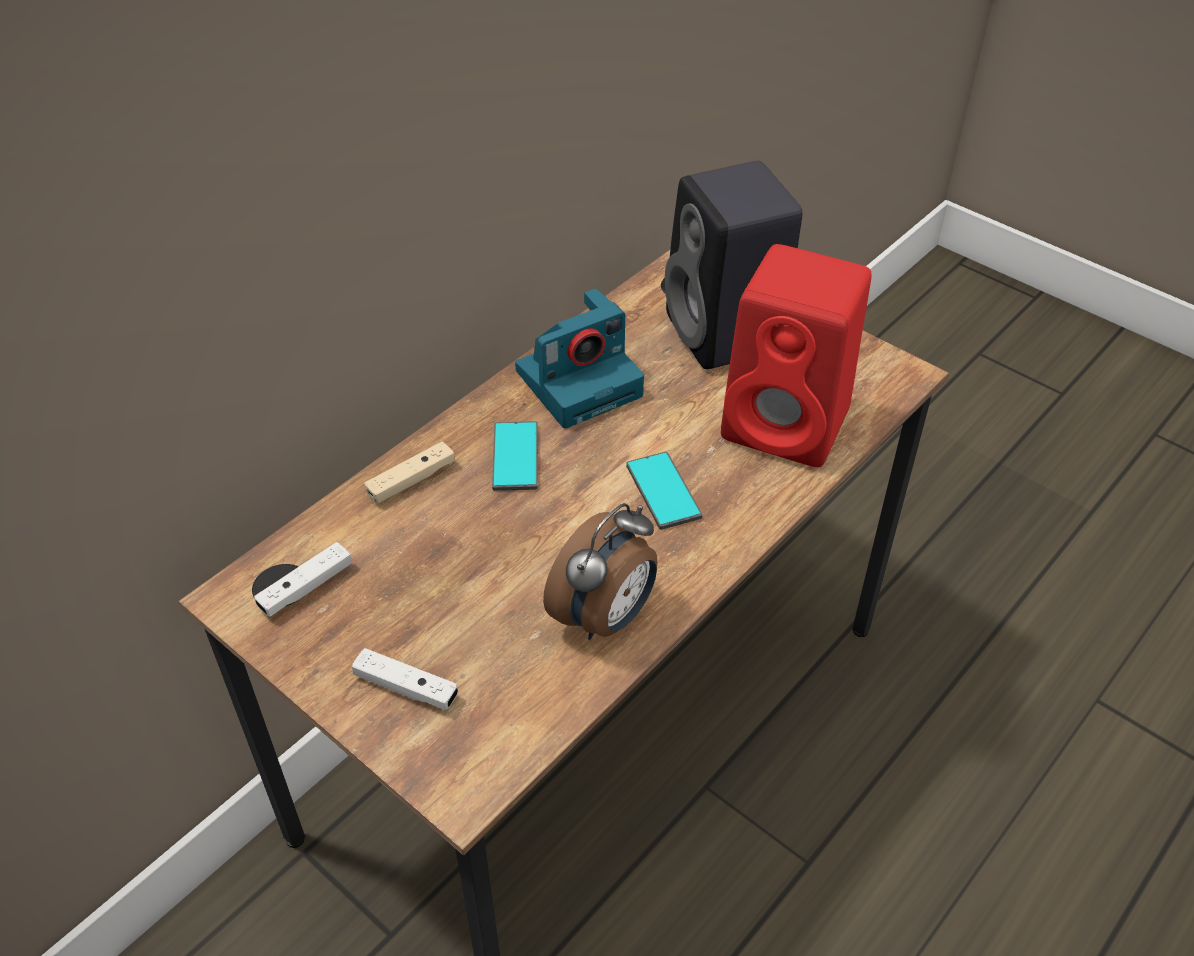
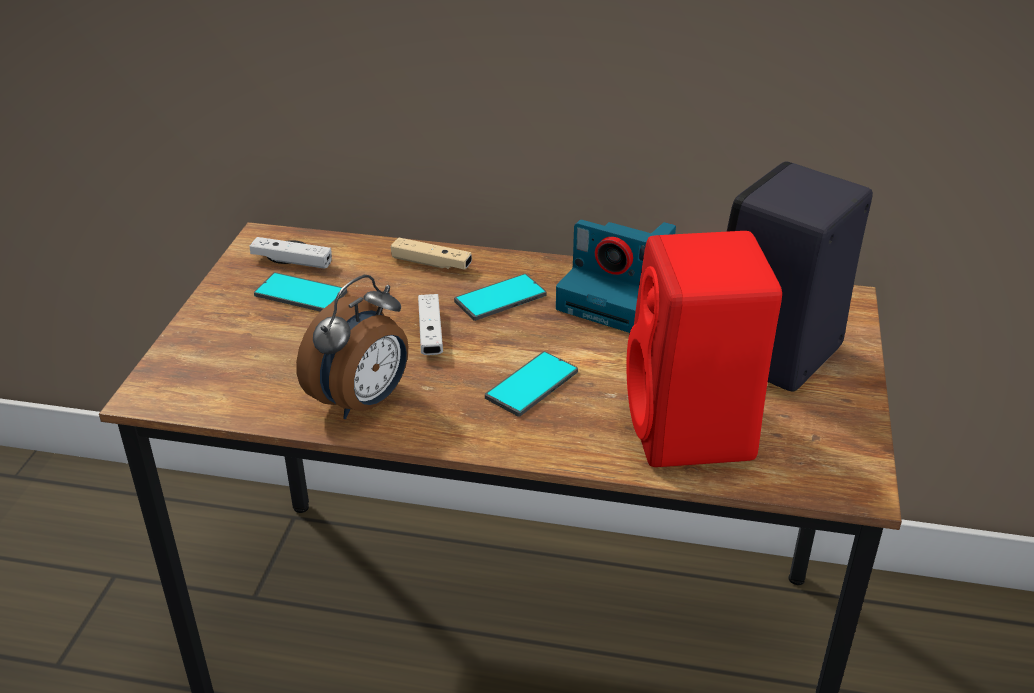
camera: 60 degrees right, 10 degrees down
white game controller [352,648,458,711] -> white game controller moved to [418,294,443,355]
alarm clock [543,503,657,640] -> alarm clock turned 60 degrees counterclockwise [296,275,408,419]
none -> phone [254,272,347,312]

